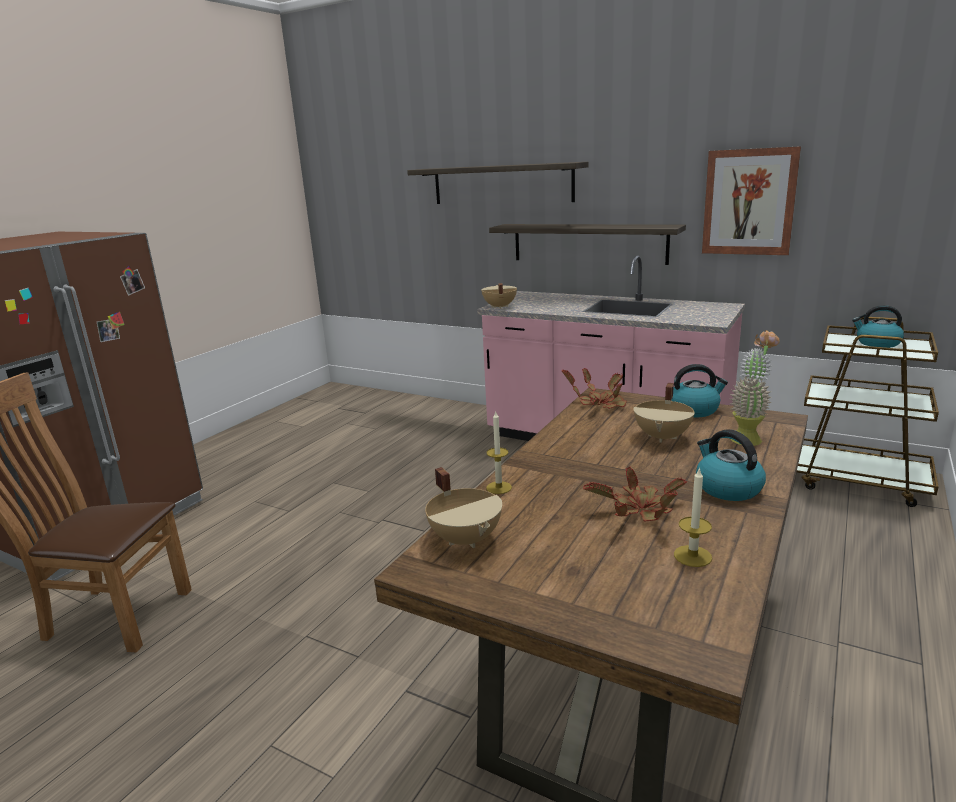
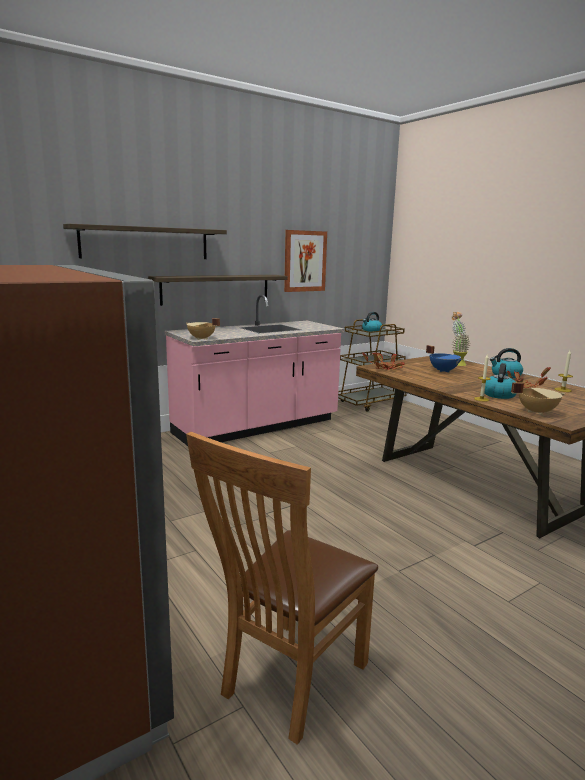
camera: 65 degrees left, 5 degrees down
beige cooking pot [633,383,695,443] -> blue cooking pot [426,345,462,373]
kettle [671,364,728,417] -> kettle moved to [484,363,517,399]

